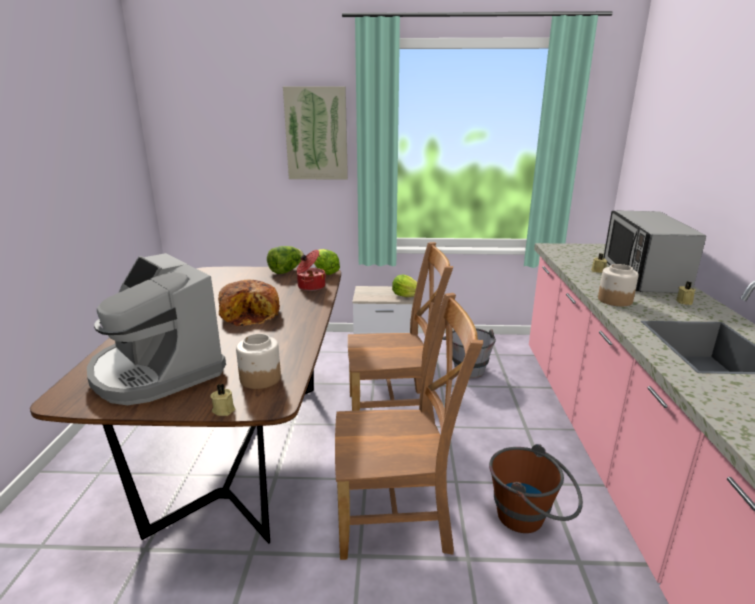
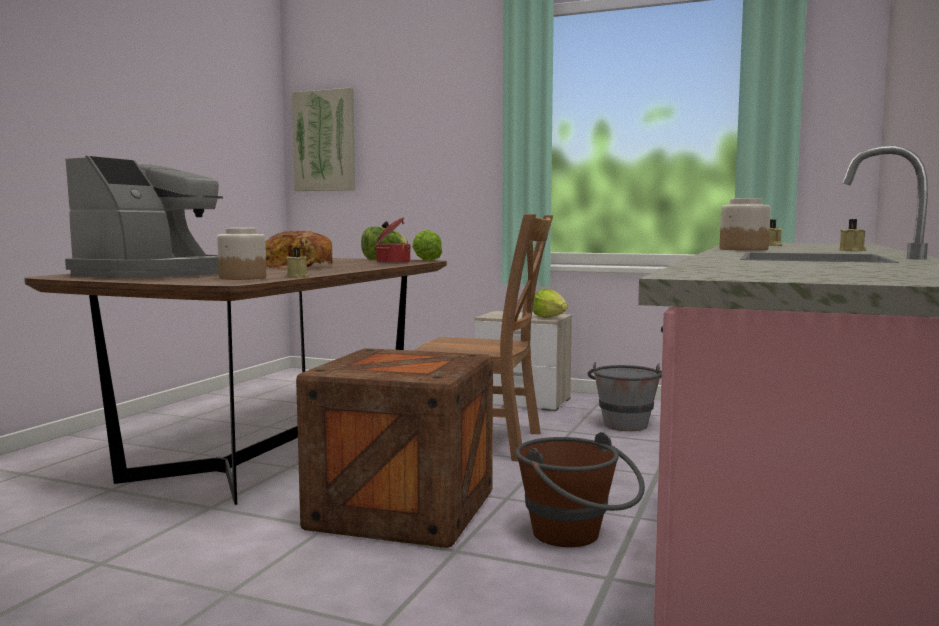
camera: 20 degrees right, 15 degrees down
coffee machine [87,253,226,405] -> coffee machine turned 135 degrees counterclockwise [65,156,223,278]
beige candle [211,384,235,416] -> beige candle moved to [286,247,308,277]
picture [283,87,348,180] -> picture moved to [292,88,355,191]
brown chair [335,293,483,560] -> crate [296,348,493,548]
microwave [603,210,706,293] -> none

